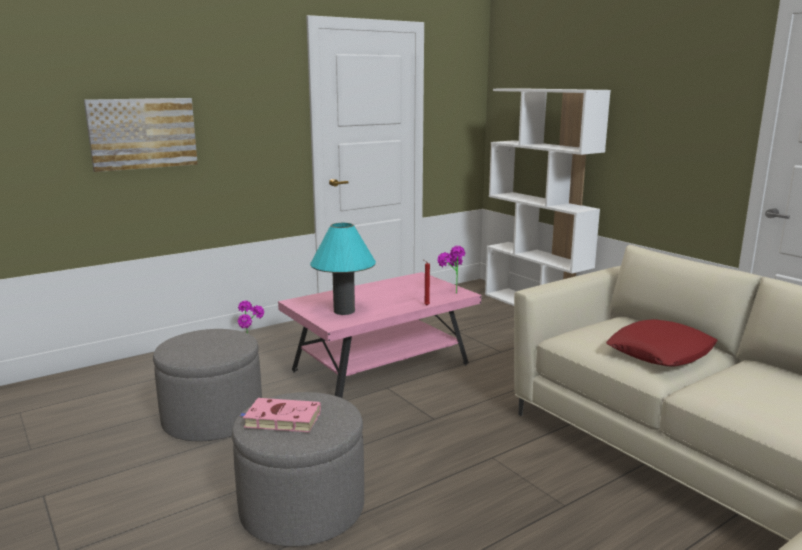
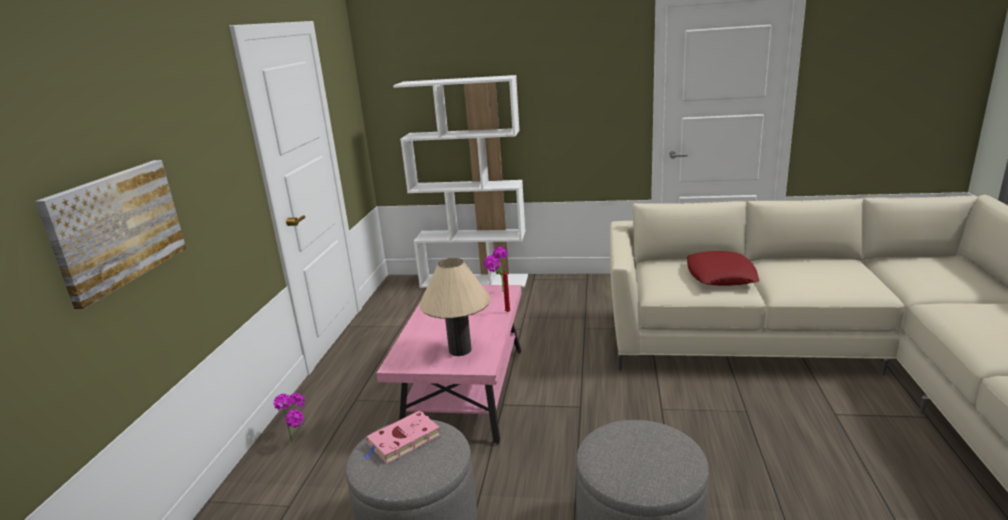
camera: 45 degrees left, 5 degrees up
pink book [240,398,321,432] -> pink book moved to [363,410,441,463]
turquoise table lamp [310,223,376,315] -> beige table lamp [419,258,490,356]

